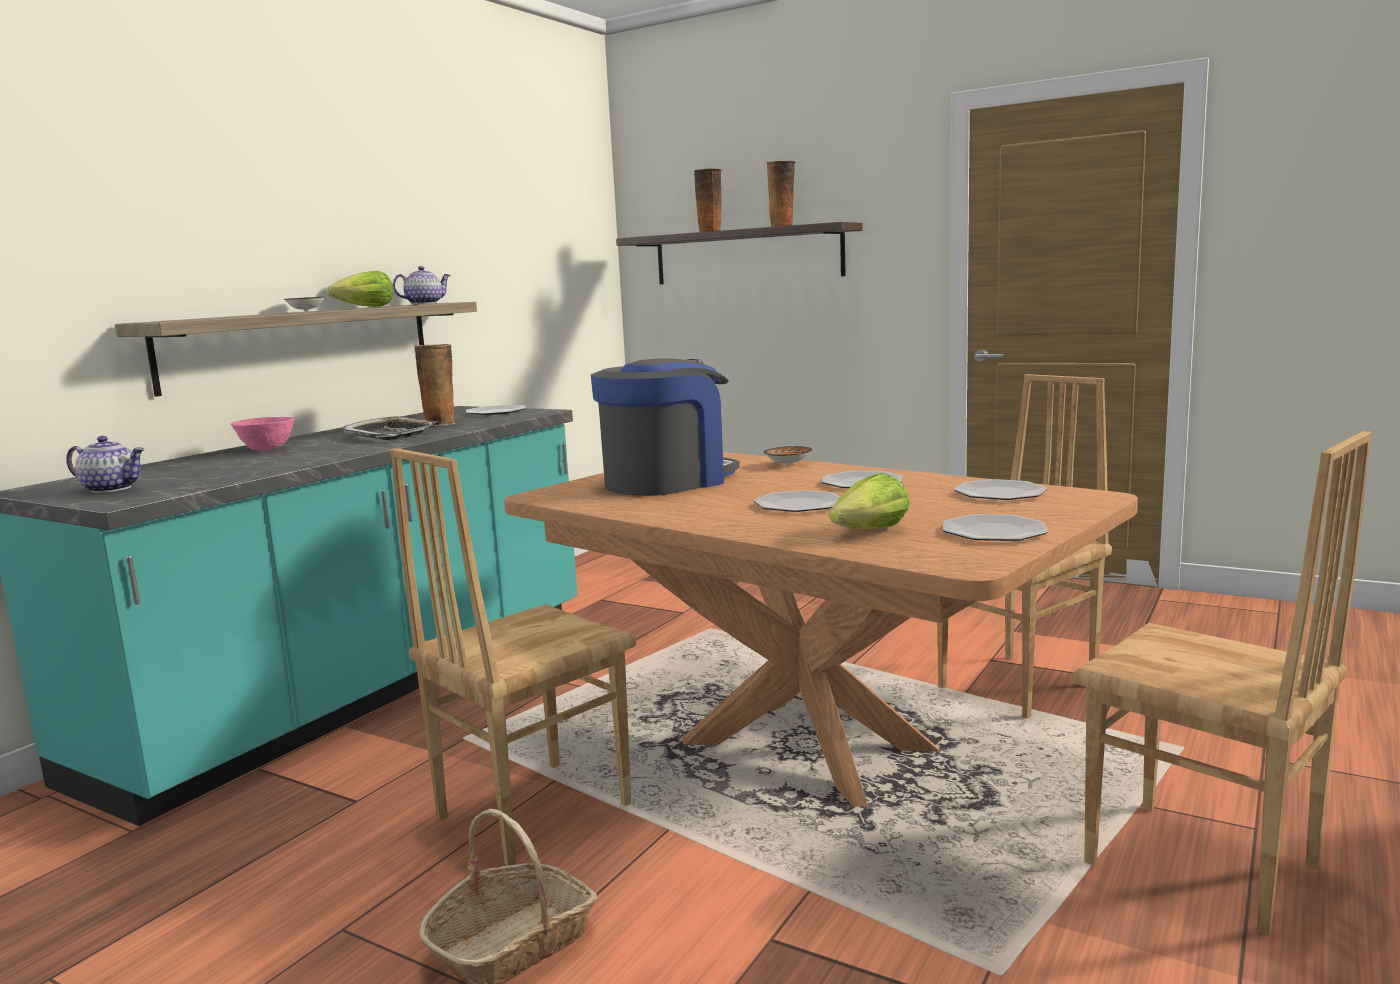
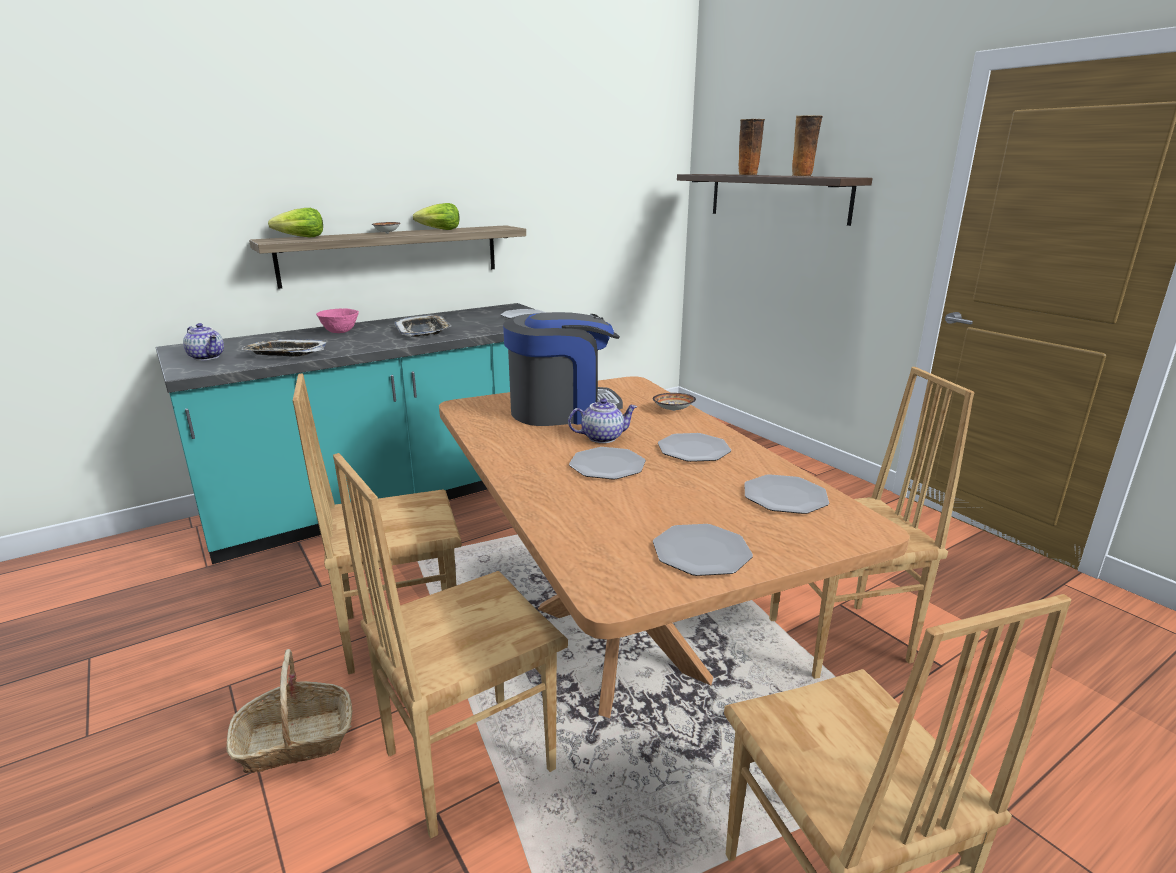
camera: 25 degrees right, 10 degrees up
teapot [392,266,451,304] -> teapot moved to [568,398,637,443]
vase [415,344,455,426] -> none
lettuce [829,473,910,529] -> lettuce moved to [268,208,323,237]
none -> tray [241,339,327,357]
none -> brown chair [333,453,568,839]

